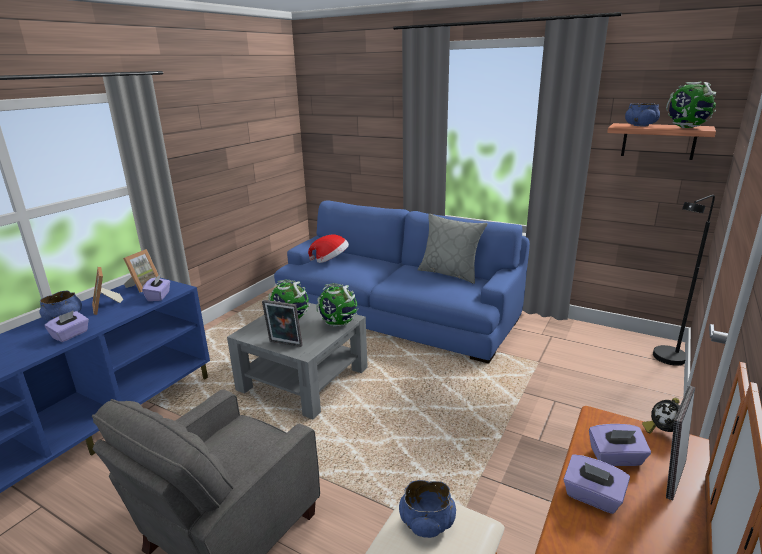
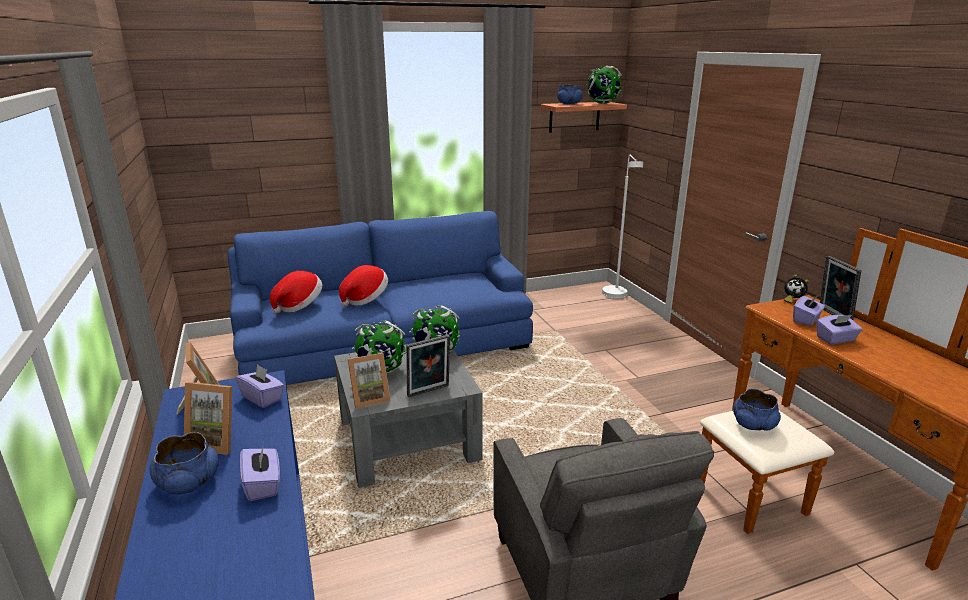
camera: 50 degrees left, 0 degrees up
grey pillow [418,214,488,284] -> none
black floor lamp [653,195,715,366] -> white floor lamp [602,155,643,298]
none -> hat [339,265,388,306]
none -> picture frame [348,353,390,409]

